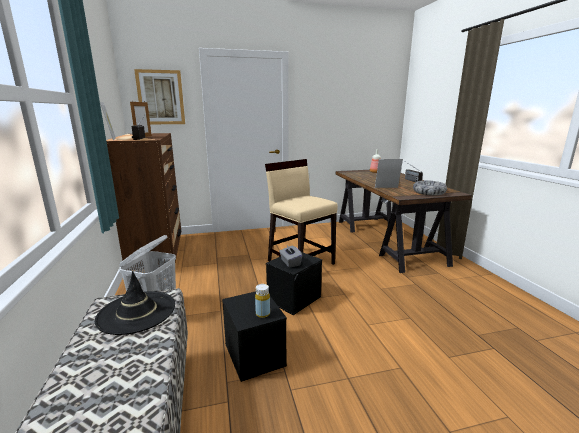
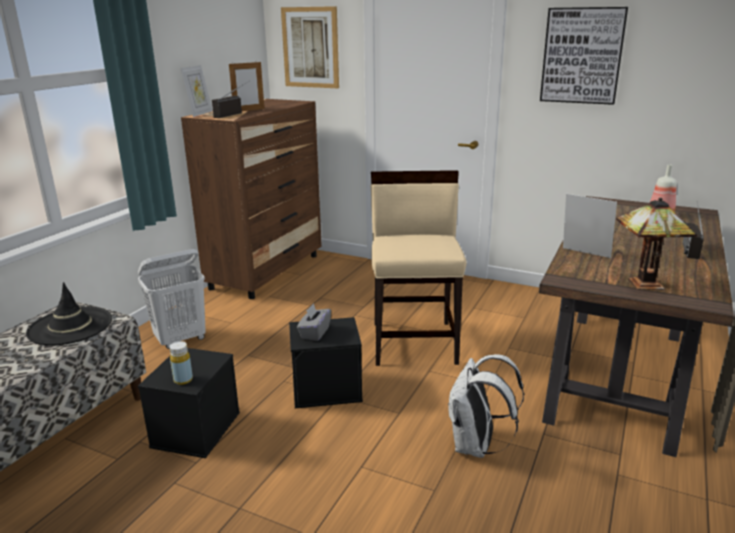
camera: 40 degrees right, 5 degrees up
bowl [413,180,447,195] -> table lamp [616,198,697,290]
none -> white backpack [448,354,524,458]
none -> picture [540,7,628,105]

